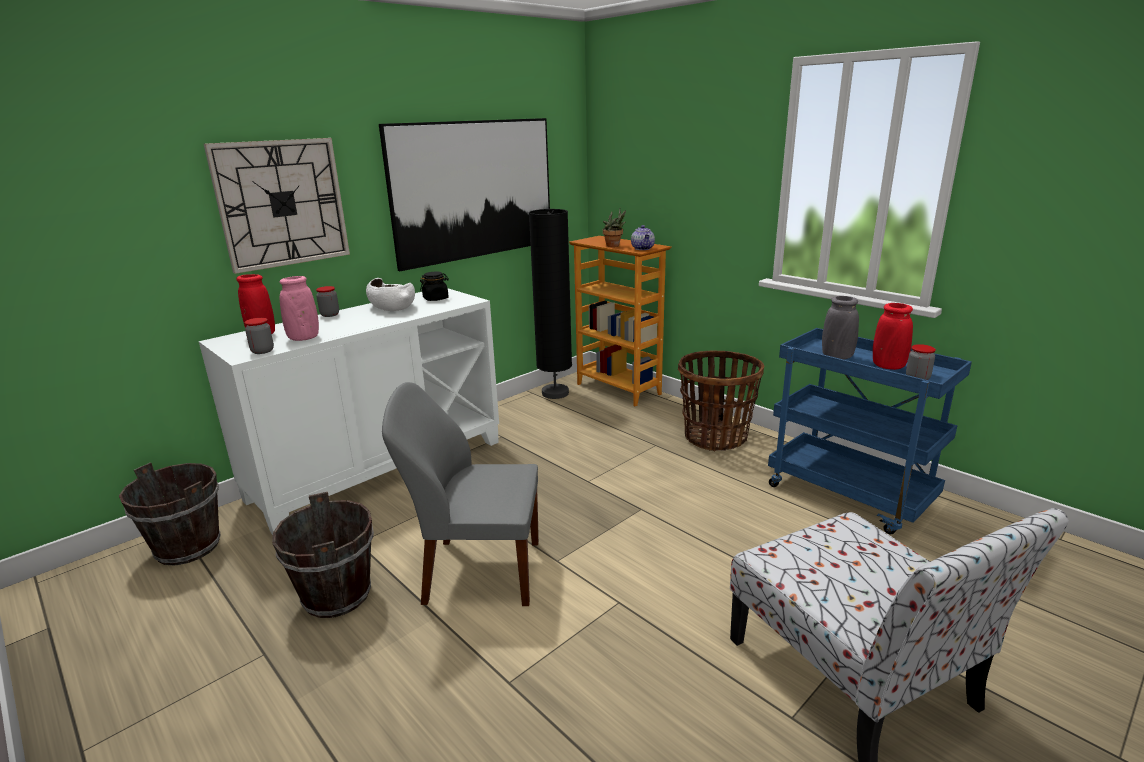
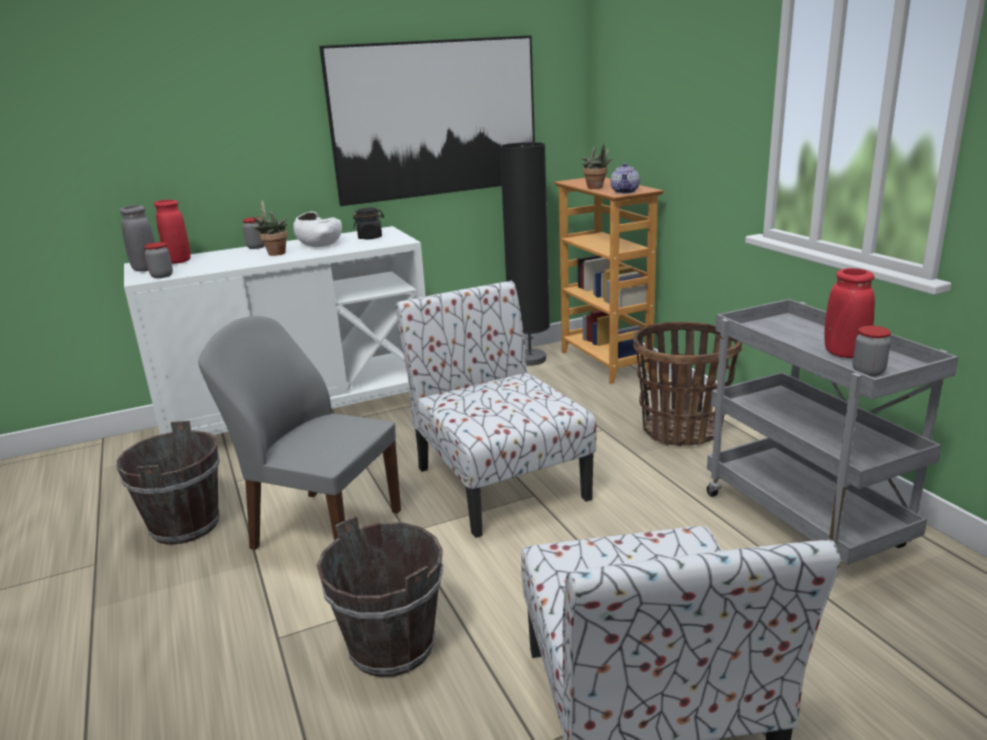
camera: 20 degrees right, 0 degrees up
brown bucket [119,463,220,565] -> brown bucket moved to [317,516,444,677]
wall clock [204,138,350,274] -> none
pink vase [280,276,319,341] -> none
blue cart [768,328,972,534] -> grey cart [707,299,958,565]
grey vase [822,296,859,359] -> grey vase moved to [119,205,155,271]
none -> potted plant [252,200,288,256]
none -> chair [395,281,597,538]

